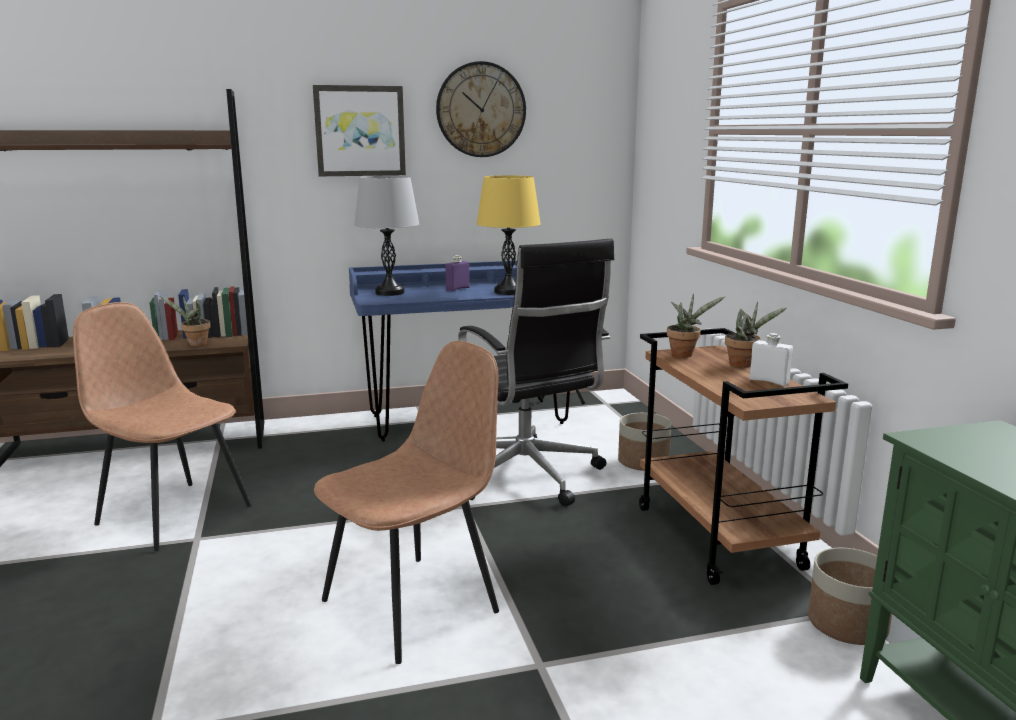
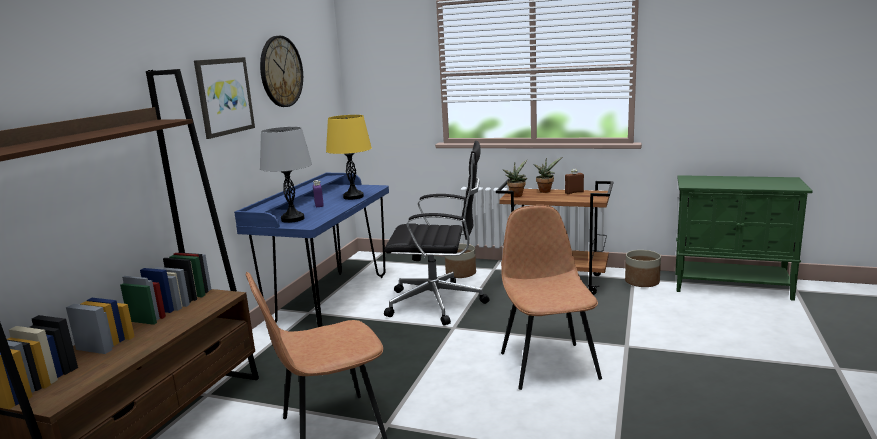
camera: 55 degrees left, 0 degrees up
potted plant [160,296,211,346] -> none
white bottle [749,333,793,386] -> brown bottle [565,169,584,194]

